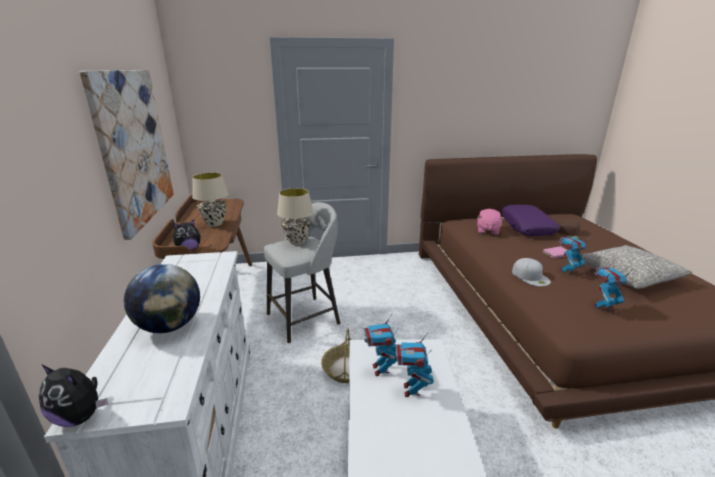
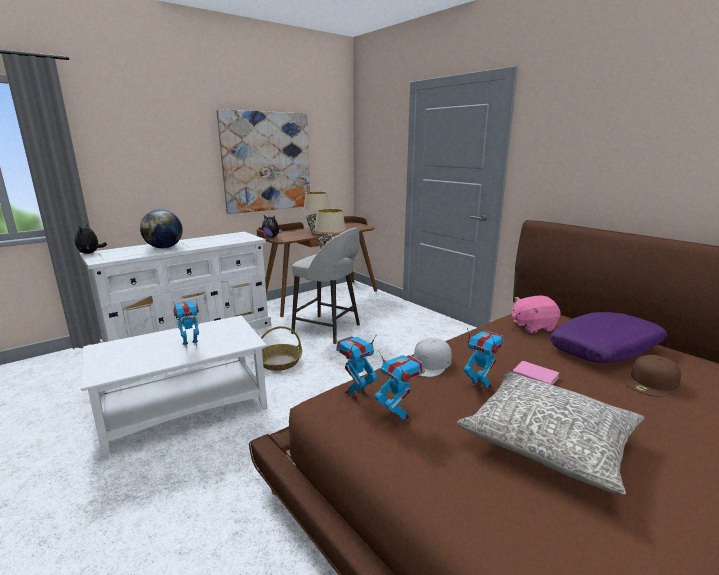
camera: 60 degrees right, 5 degrees down
toy robot [363,316,398,376] -> toy robot moved to [336,334,377,399]

